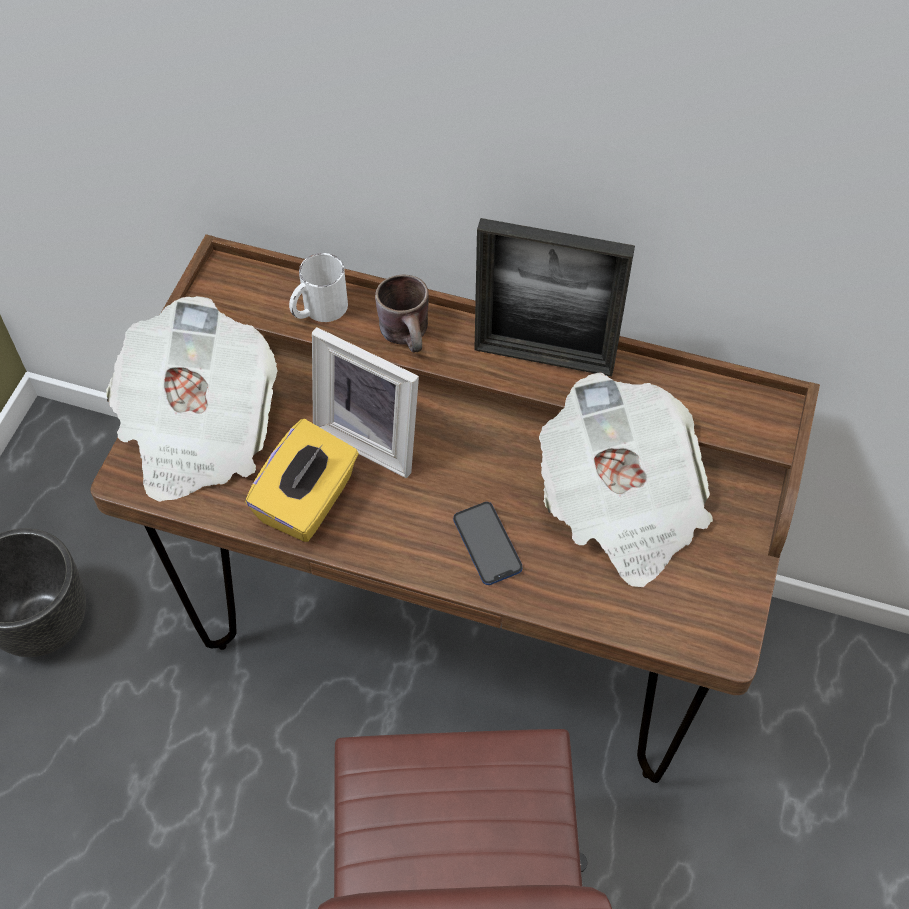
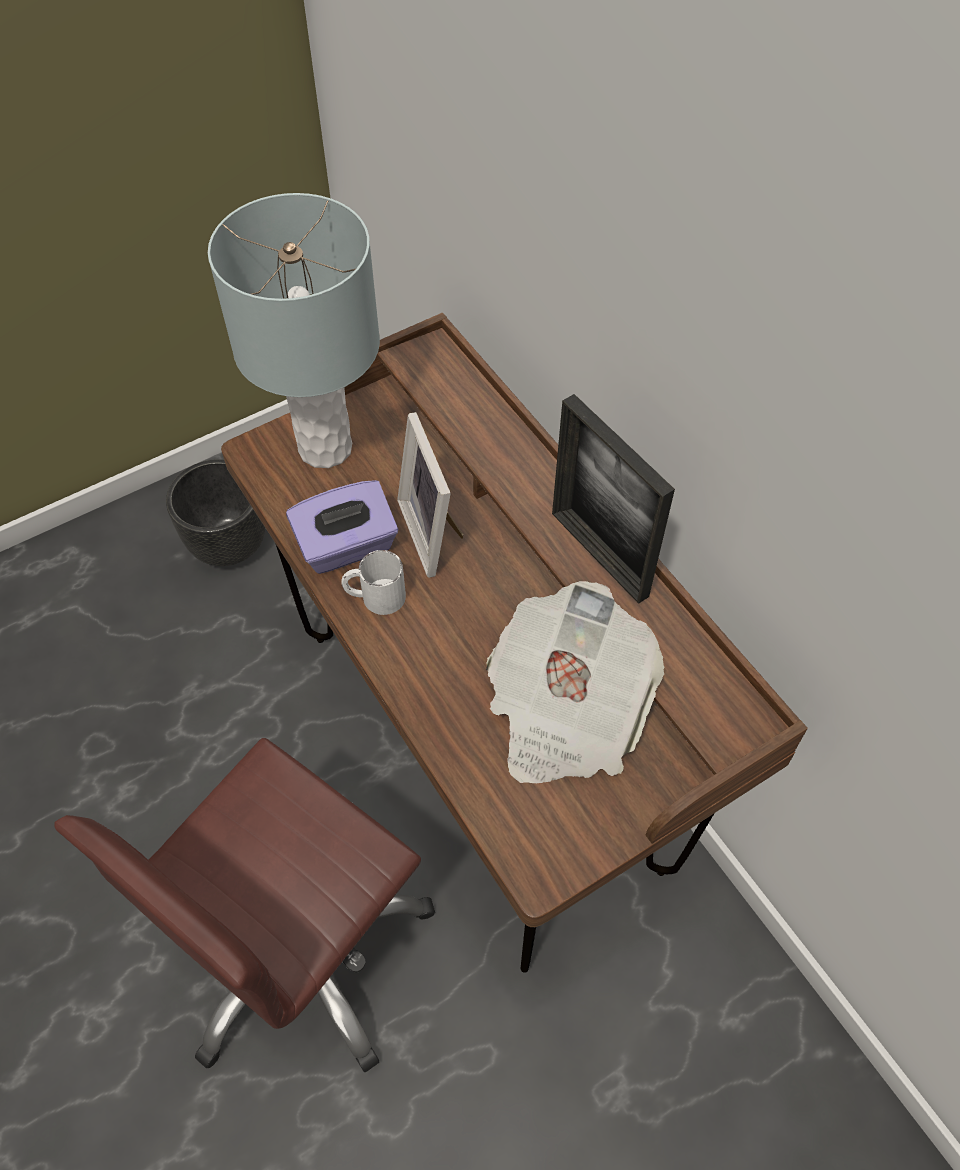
camera: 40 degrees right, 0 degrees up
newspaper [106,296,278,502] -> grey table lamp [208,193,380,468]
yellow tissue box [245,419,359,542] -> purple tissue box [286,480,398,574]
white mug [289,253,348,322] -> white mug moved to [341,550,406,615]
brown mug [375,275,429,353] -> none
phone [453,502,522,585] -> none

